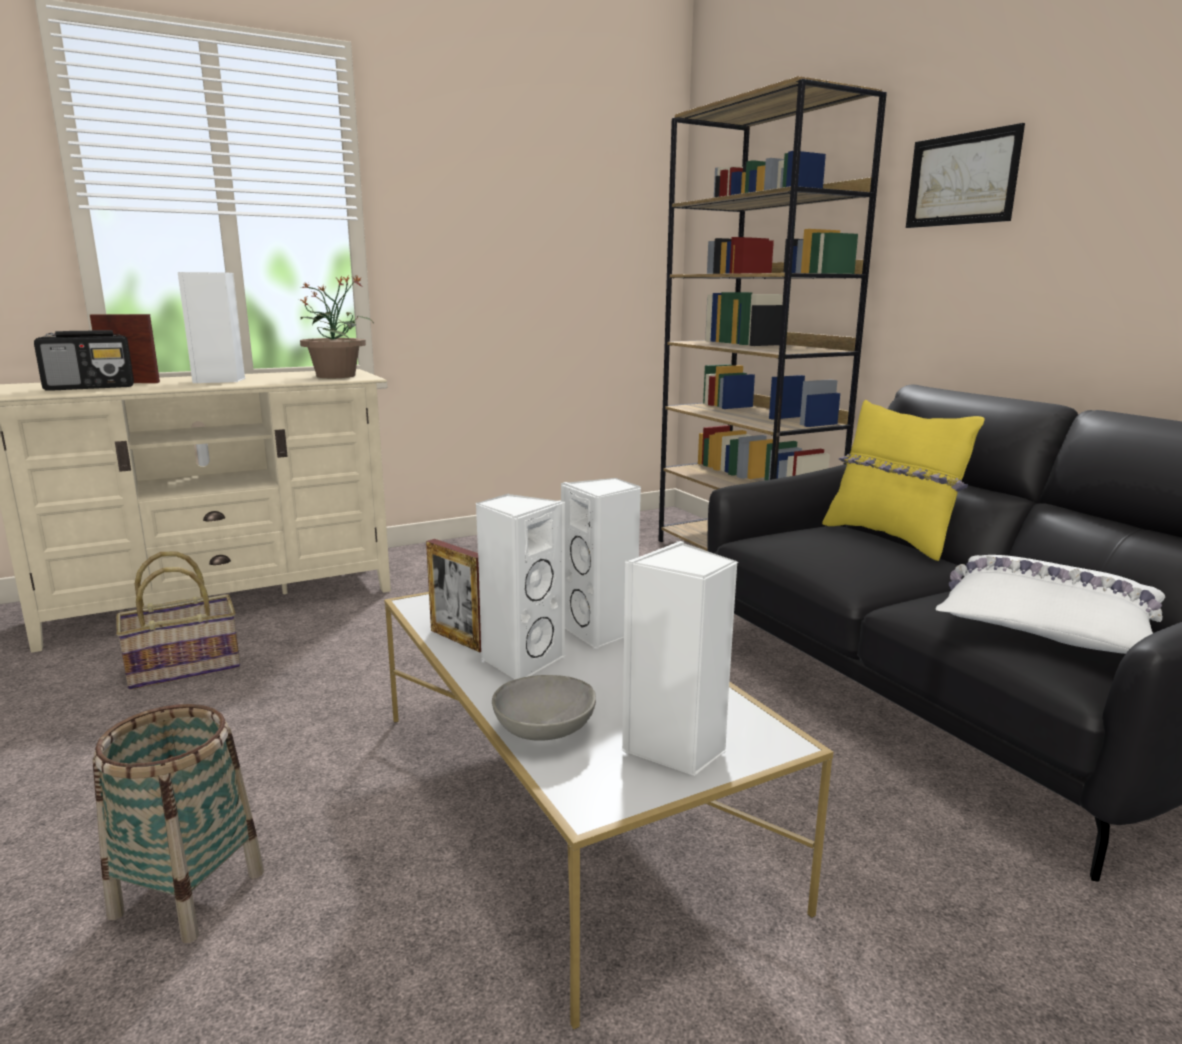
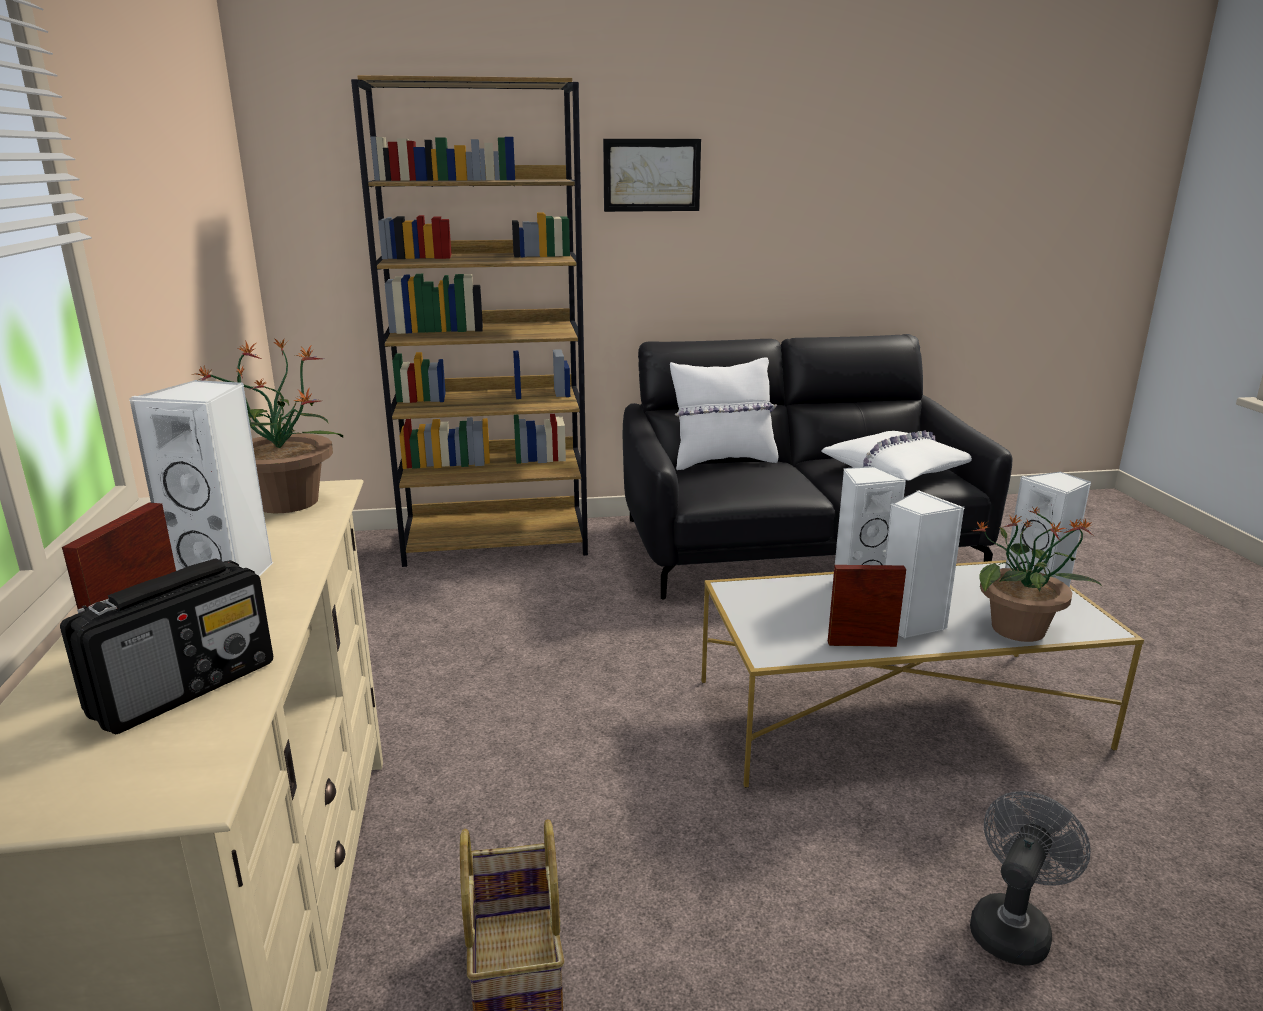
camera: 70 degrees left, 5 degrees up
radio [34,330,134,391] -> radio turned 45 degrees clockwise [60,558,273,734]
basket [92,704,264,943] -> grey fan [970,791,1091,966]
picture frame [426,539,481,652] -> picture frame turned 150 degrees counterclockwise [828,565,906,647]
grey bowl [492,675,596,741] -> potted plant [973,507,1103,642]
yellow pillow [822,400,985,561] -> white pillow [670,357,778,470]

